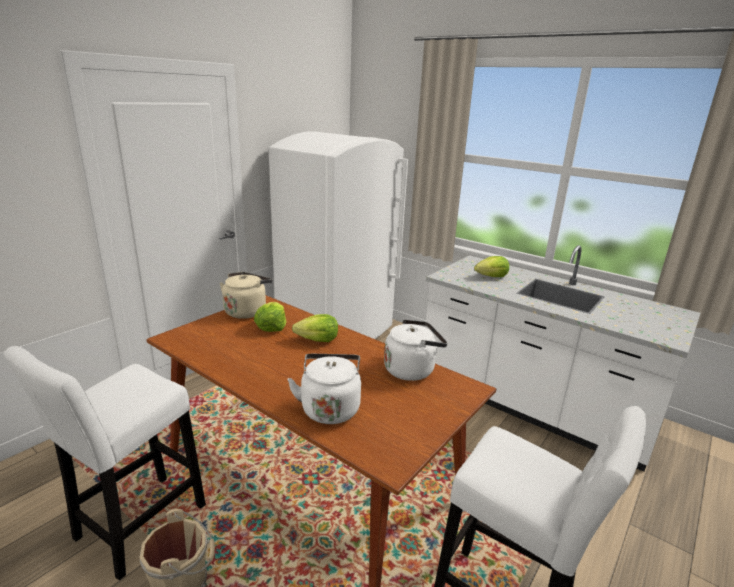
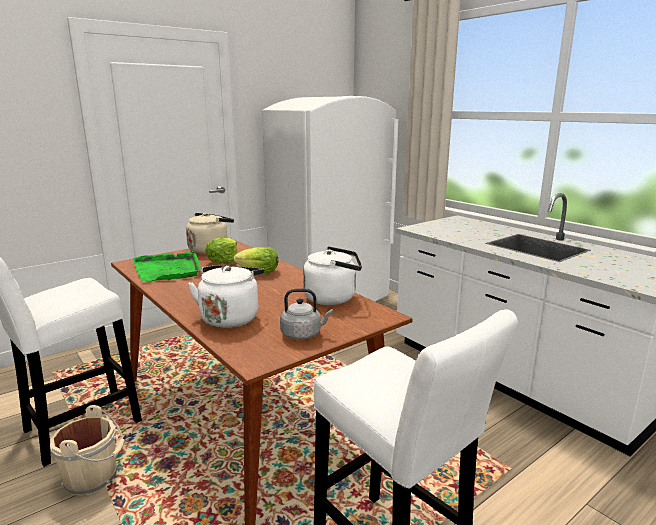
camera: 15 degrees right, 5 degrees down
lettuce [474,256,509,277] -> none
none -> green tray [133,251,201,282]
none -> grey kettle [280,288,333,340]

